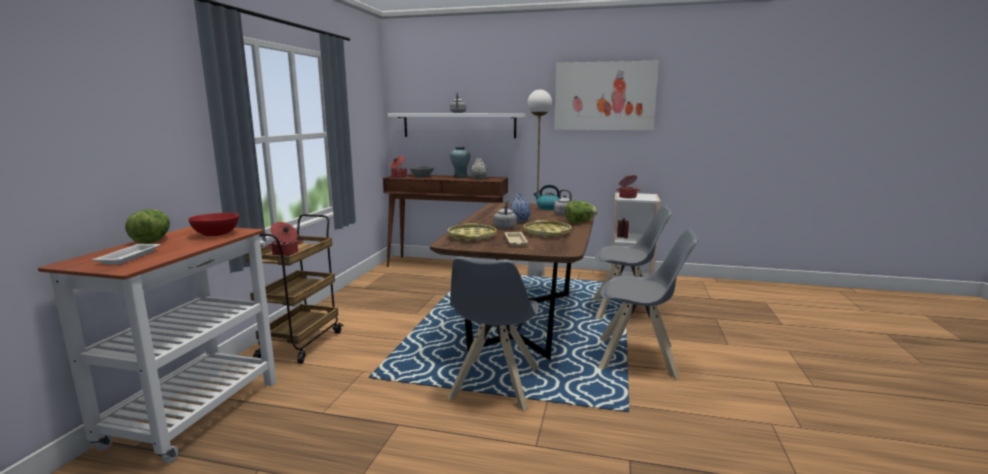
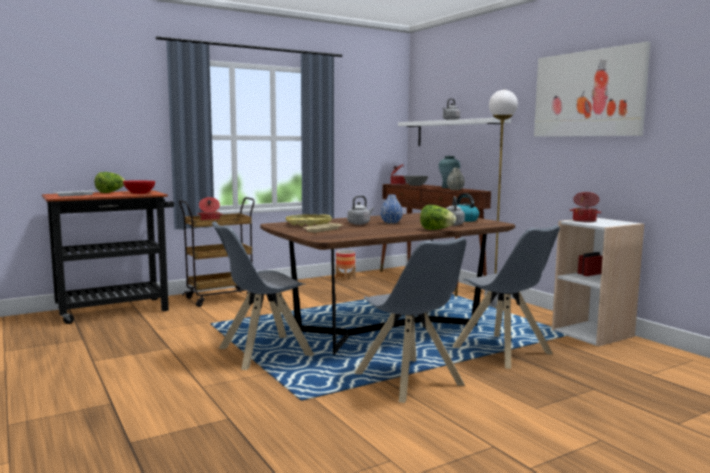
camera: 45 degrees right, 5 degrees down
white cart [38,226,276,463] -> black cart [42,190,174,324]
yellow tray [523,220,571,237] -> none
none -> planter [336,250,356,280]

